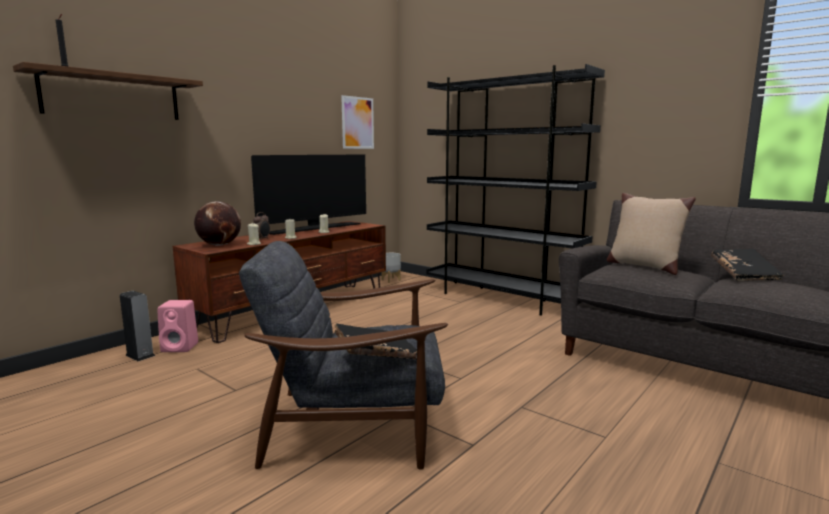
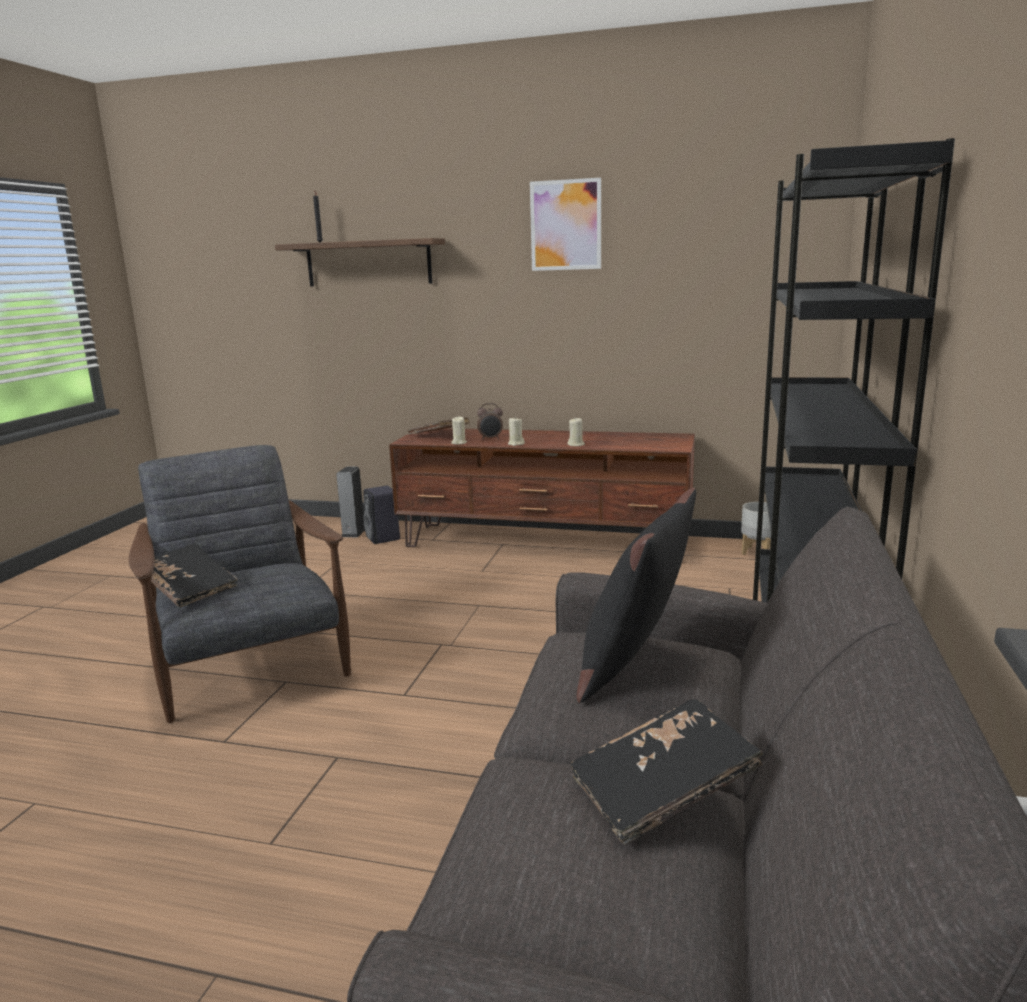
camera: 65 degrees right, 5 degrees up
pink speaker [157,300,198,352] -> black speaker [363,486,400,544]
globe [194,201,241,246] -> brown book [407,417,470,435]
television [251,155,366,235] -> none
picture [341,95,374,149] -> picture moved to [530,178,601,271]
beige pillow [607,193,695,275] -> black pillow [577,488,696,703]

